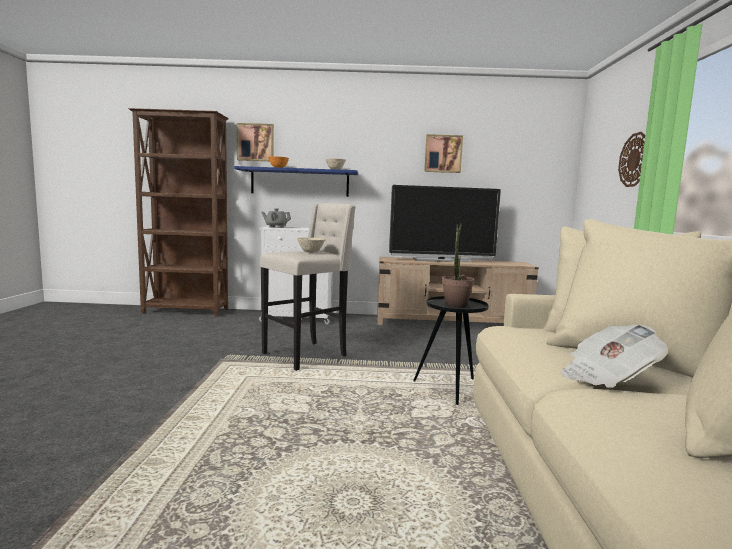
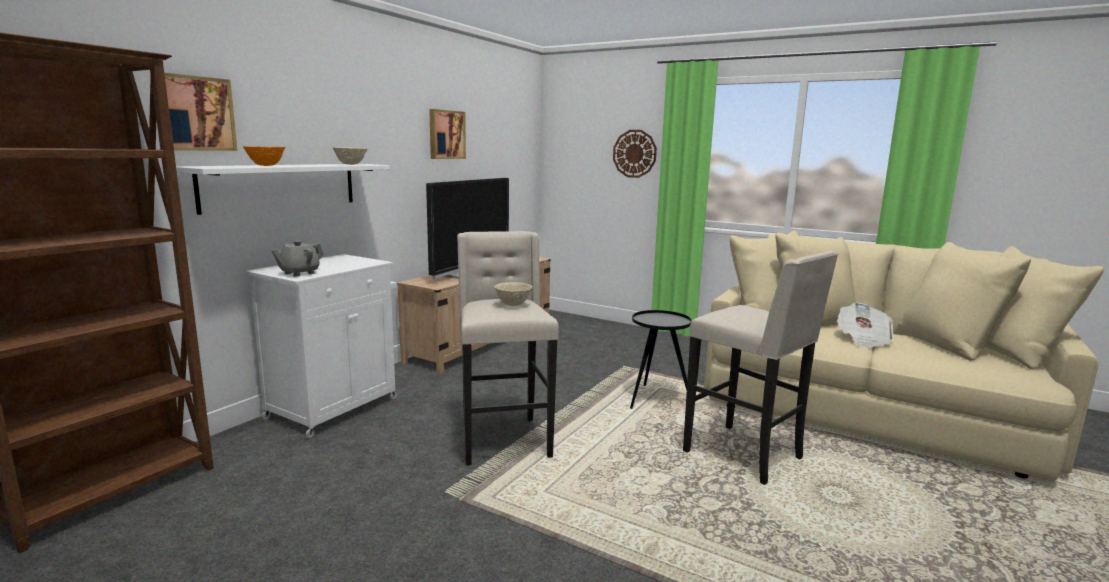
camera: 60 degrees left, 5 degrees up
blue shelf [234,166,358,197] -> white shelf [176,164,390,215]
potted plant [441,224,474,308] -> none
none -> beige stool [683,251,838,485]

